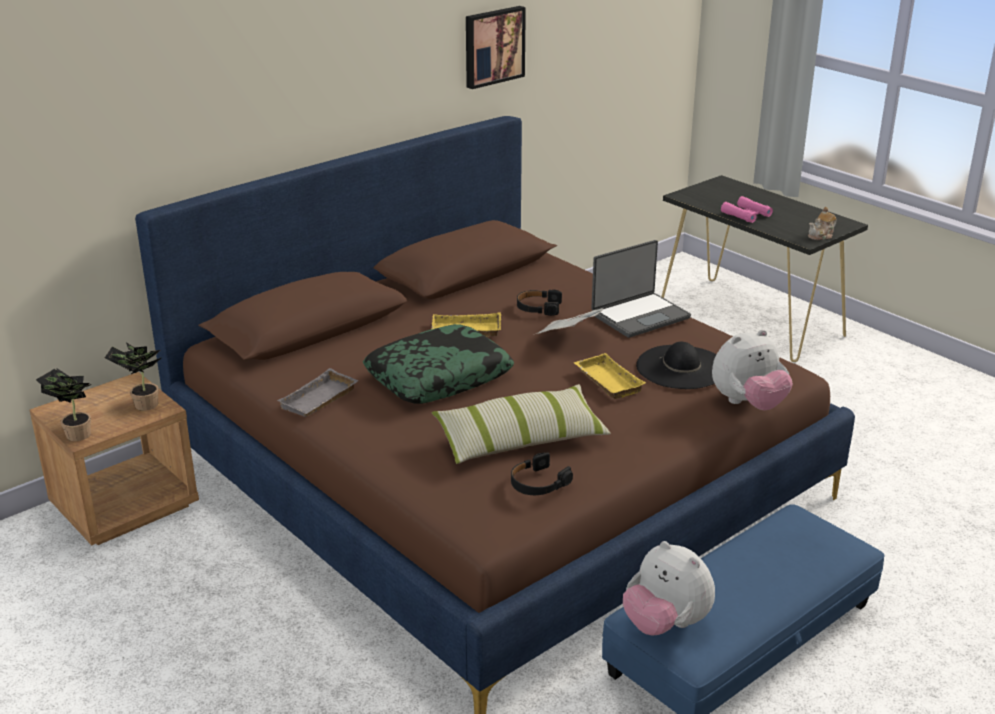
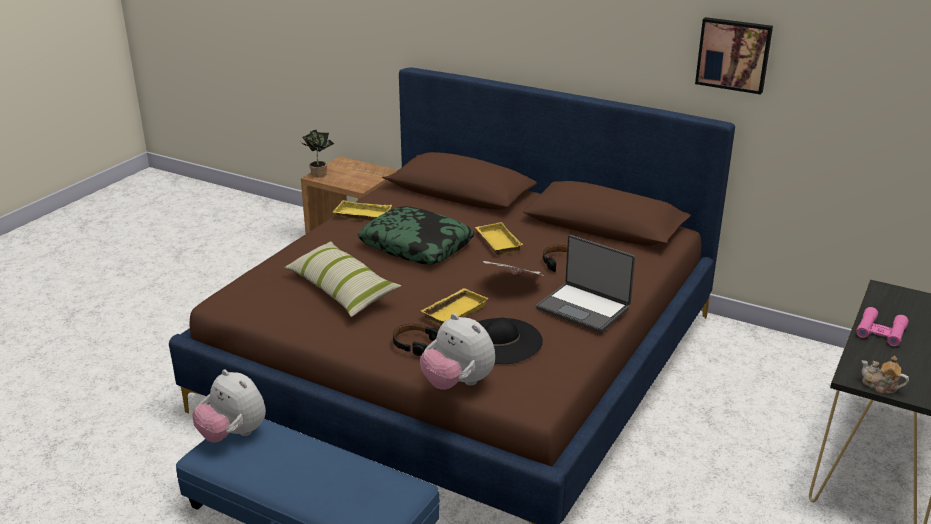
camera: 70 degrees right, 0 degrees up
potted plant [105,343,161,411] -> none
grey tray [277,368,359,417] -> yellow tray [332,200,392,221]
black headphones [511,452,573,495] -> black headphones moved to [393,324,438,356]
plush toy [623,541,715,635] -> plush toy turned 75 degrees counterclockwise [192,370,266,442]

